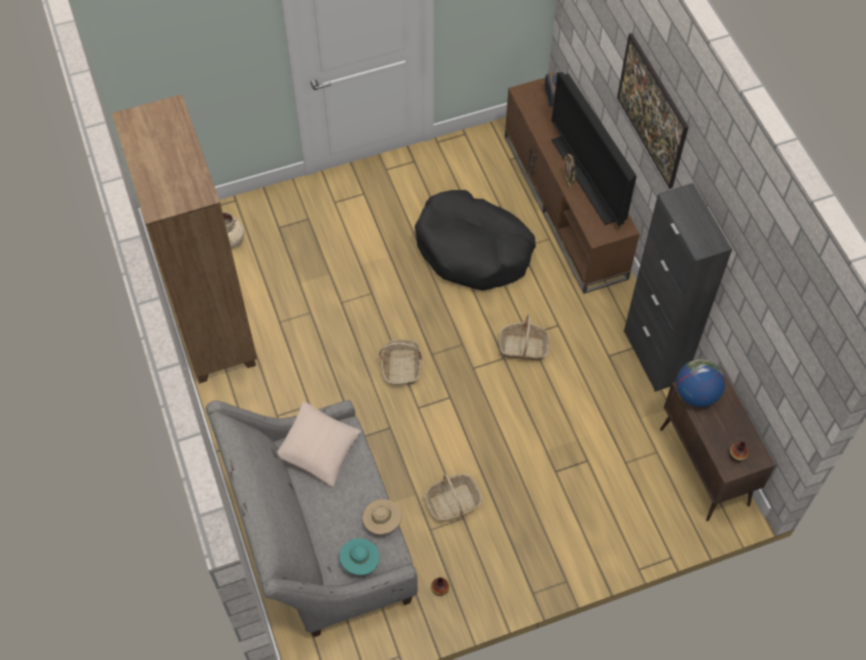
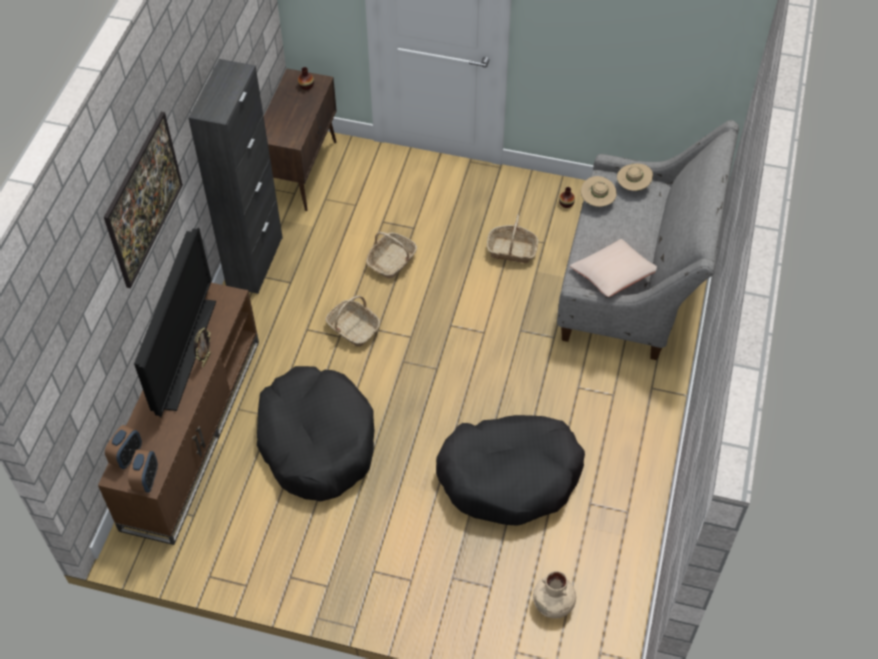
camera: 145 degrees left, 5 degrees down
brown bookcase [111,94,257,383] -> none
turquoise hat [339,538,380,575] -> beige hat [617,163,653,191]
basket [379,340,422,385] -> basket moved to [366,232,417,279]
globe [676,359,725,407] -> none
none -> alarm clock [128,449,158,493]
none -> black dog bed [436,415,585,526]

